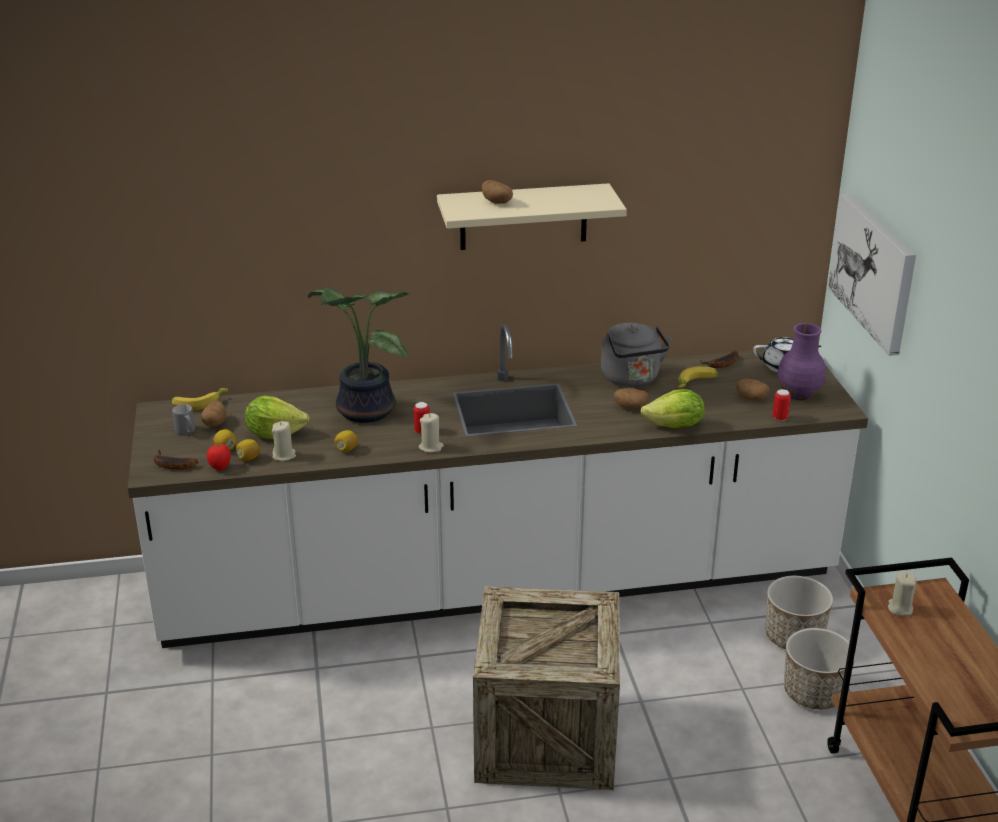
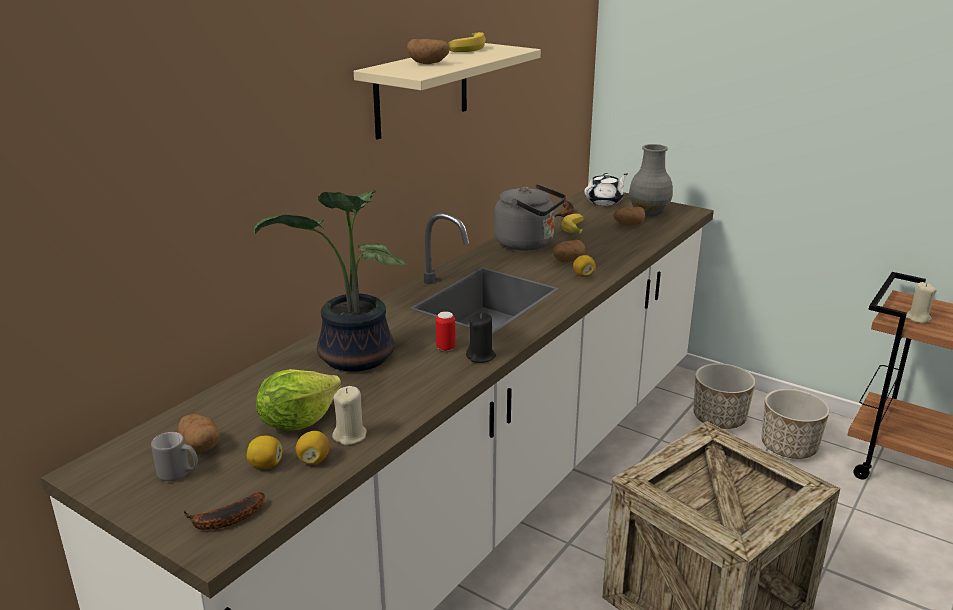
camera: 45 degrees left, 5 degrees down
banana [172,388,228,411] -> banana moved to [448,32,486,52]
tomato [207,444,231,470] -> none
lemon [335,430,358,452] -> lemon moved to [573,255,596,277]
beige candle [419,413,444,453] -> black candle [466,313,496,363]
lettuce [641,389,705,428] -> none
can [773,389,791,421] -> none
purple vase [777,323,826,400] -> grey vase [629,144,673,216]
picture [828,194,916,356] -> none

